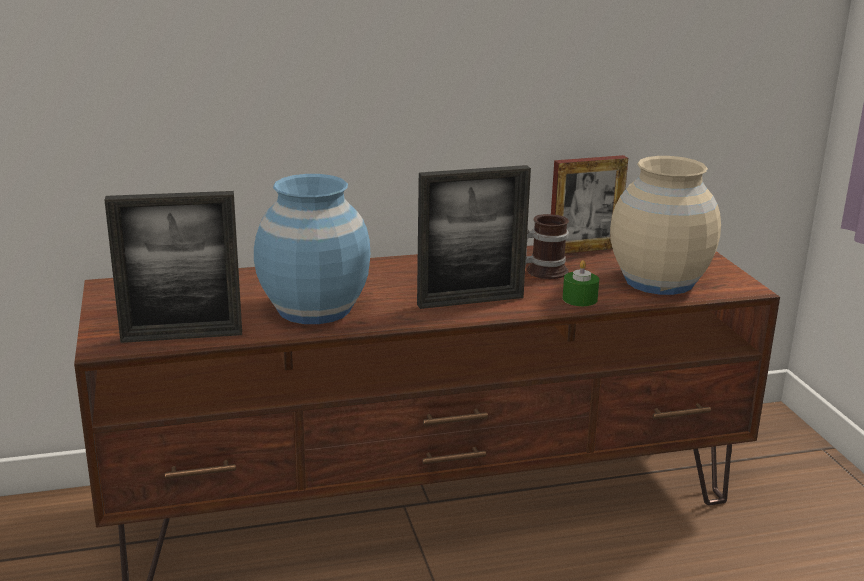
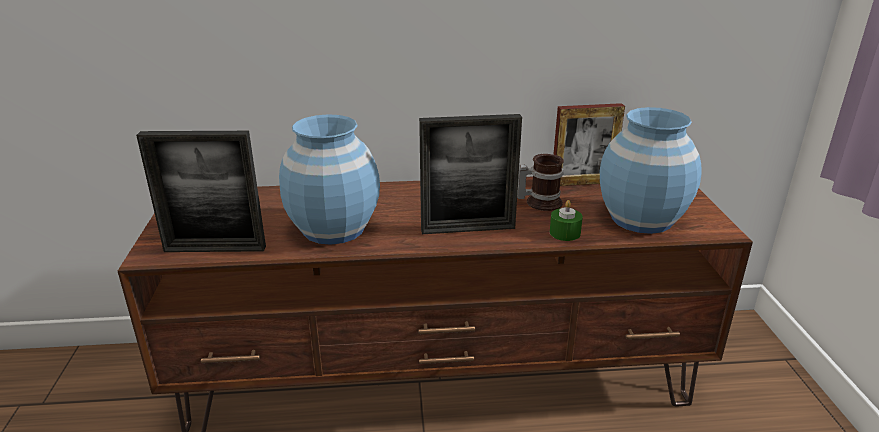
camera: 10 degrees right, 5 degrees up
beige vase [610,156,721,295] -> blue vase [600,107,702,234]

